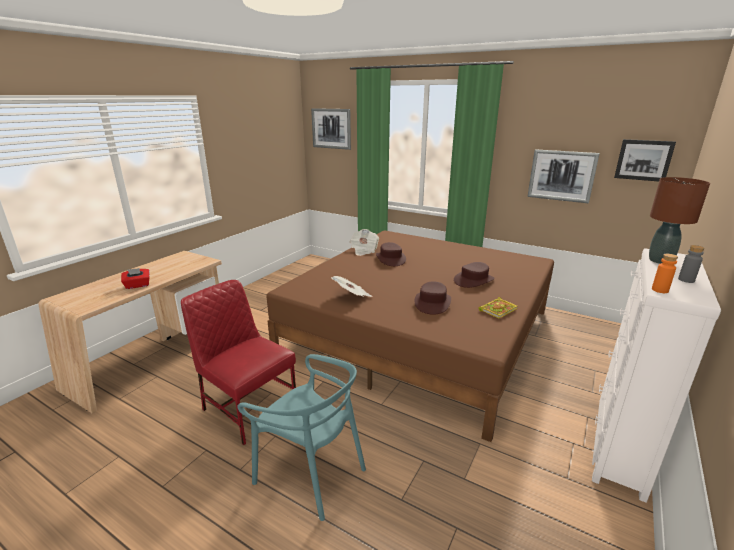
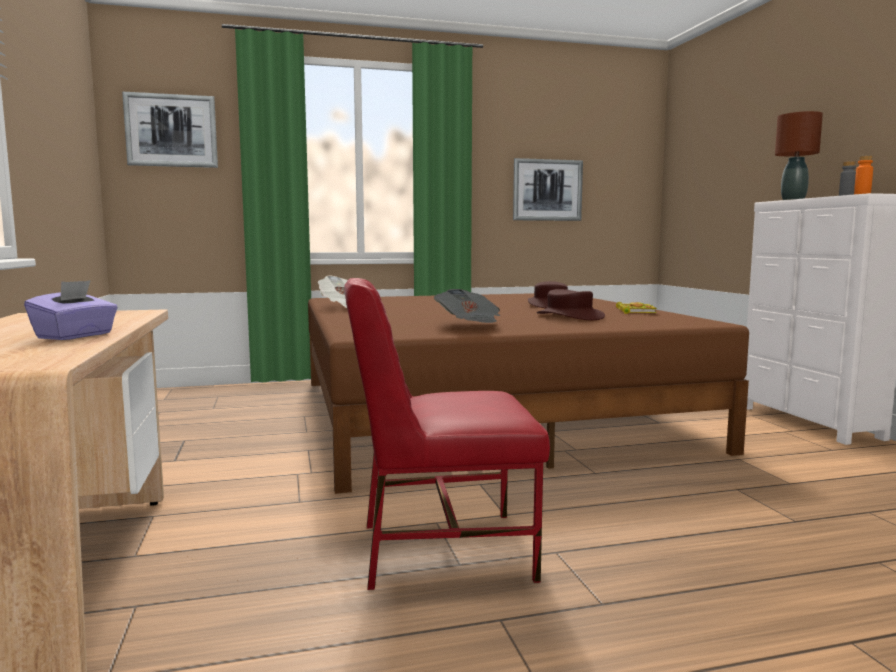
camera: 45 degrees left, 15 degrees down
red tissue box [121,268,150,289] -> purple tissue box [24,280,118,340]
turquoise chair [237,354,366,521] -> none
brown hat [376,242,406,266] -> none
picture [614,139,676,182] -> none

